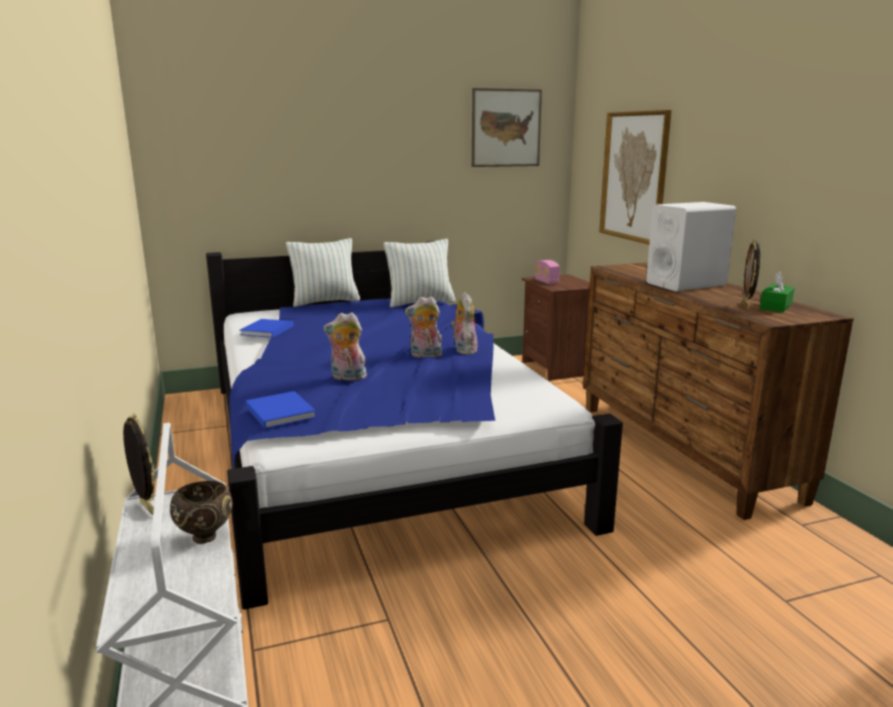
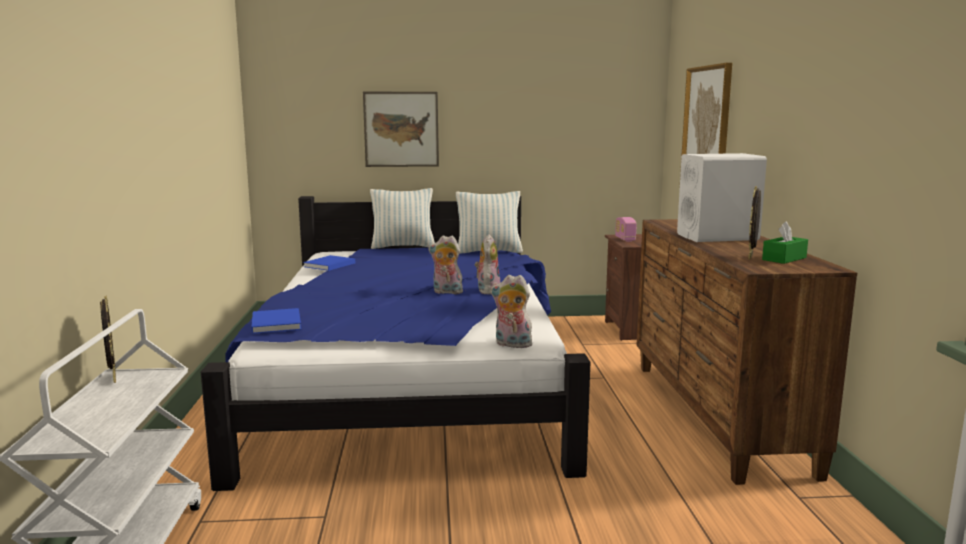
camera: 15 degrees right, 5 degrees down
brown bowl [170,481,232,544] -> none
plush toy [323,312,367,381] -> plush toy moved to [490,275,532,348]
picture [472,88,542,167] -> picture moved to [363,92,439,167]

